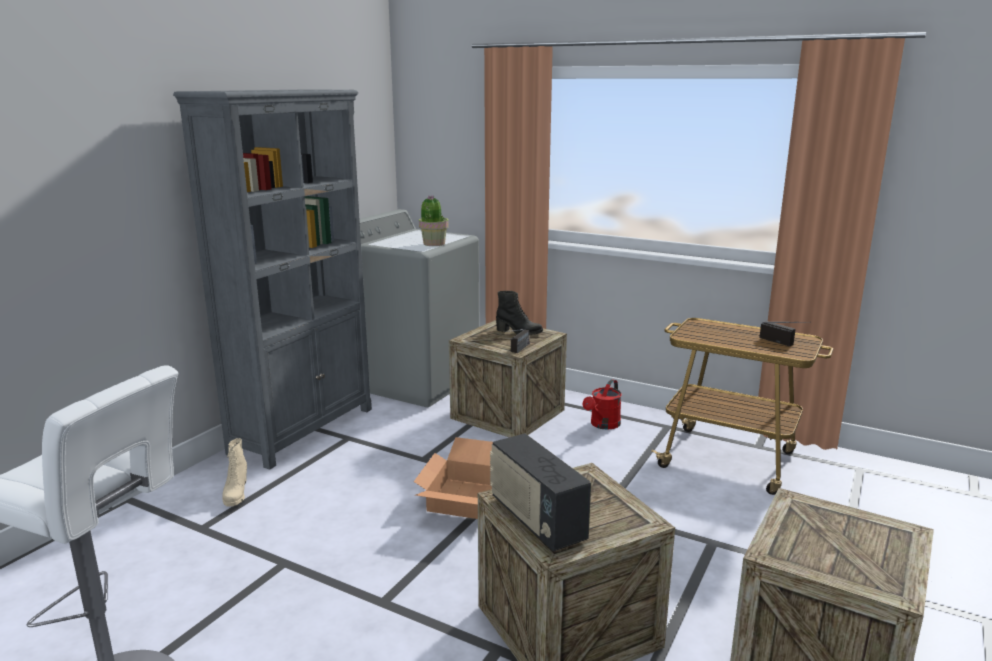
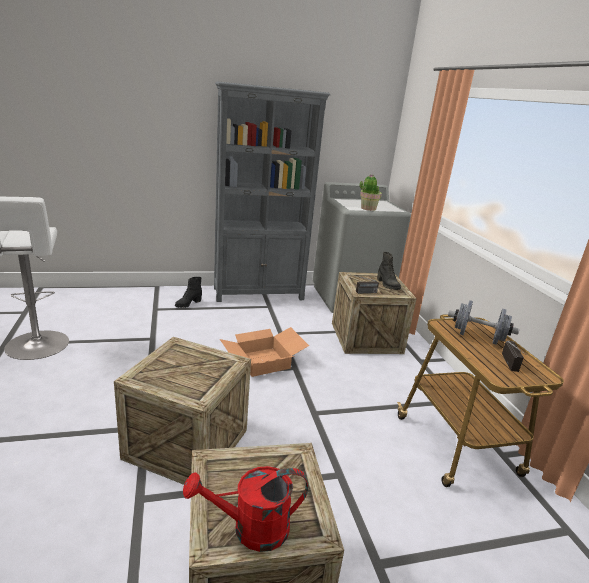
camera: 45 degrees right, 5 degrees up
beige boot [222,438,247,507] -> black boot [175,277,202,308]
radio [490,433,591,551] -> none
red watering can [583,379,622,430] -> red watering can moved to [183,466,308,552]
none -> grey dumbbell [448,300,520,345]

